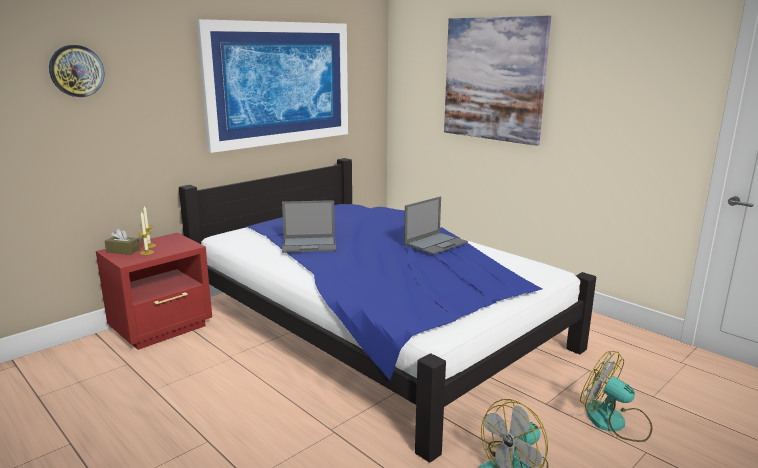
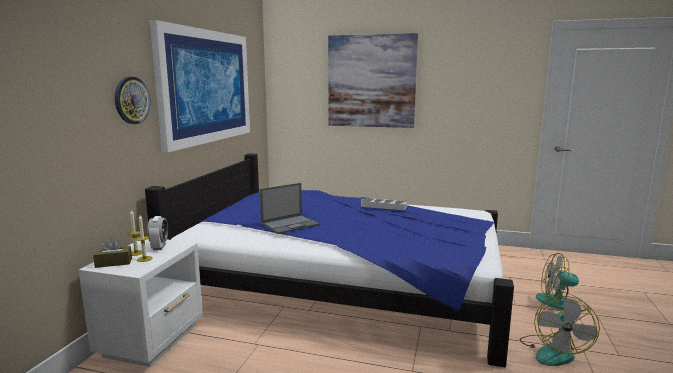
camera: 30 degrees left, 5 degrees down
wall clock [49,45,105,97] -> wall clock moved to [115,77,150,124]
red nightstand [96,233,212,350] -> white nightstand [78,239,203,367]
laptop [404,196,468,255] -> grey tray [361,198,407,210]
none -> alarm clock [147,216,168,250]

